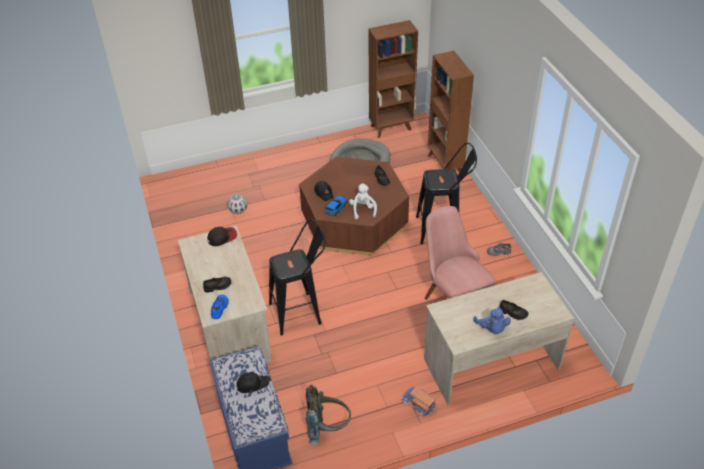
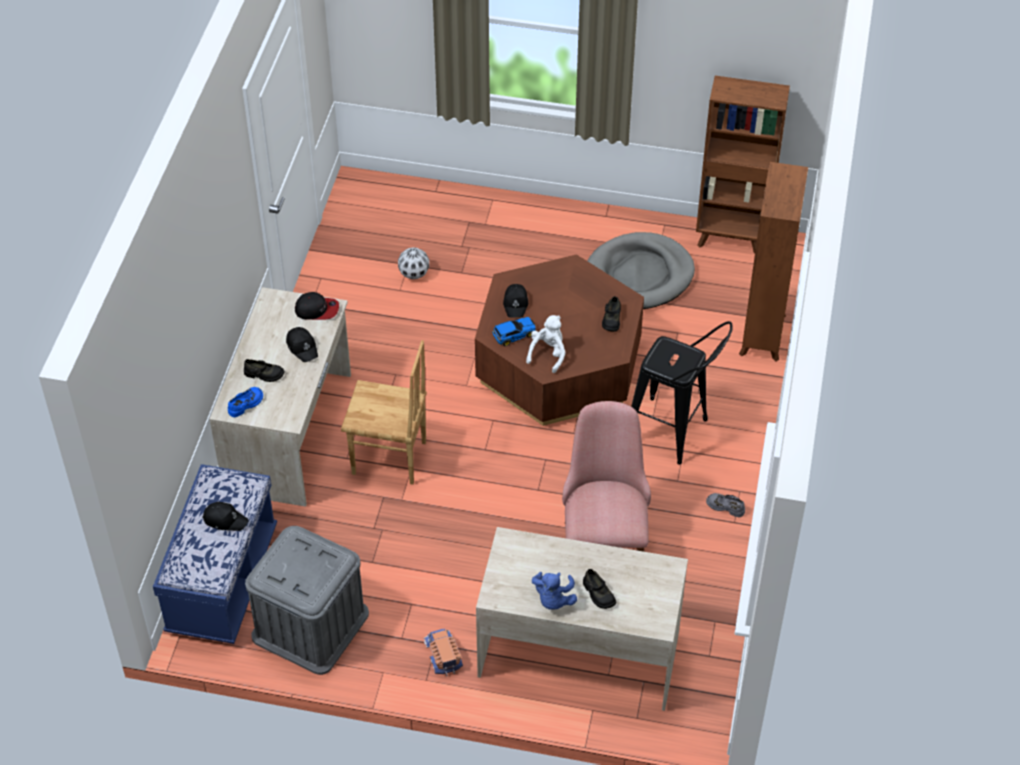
camera: 30 degrees right, 5 degrees up
black stool [269,219,326,336] -> brown chair [341,340,427,485]
grey backpack [306,385,351,445] -> grey storage box [245,526,369,675]
none -> black cap [286,327,318,362]

